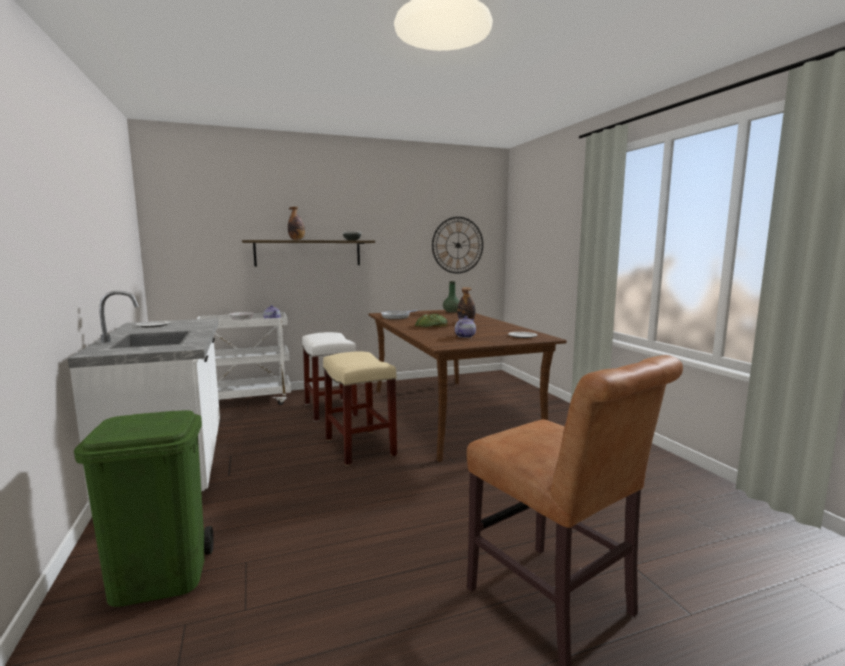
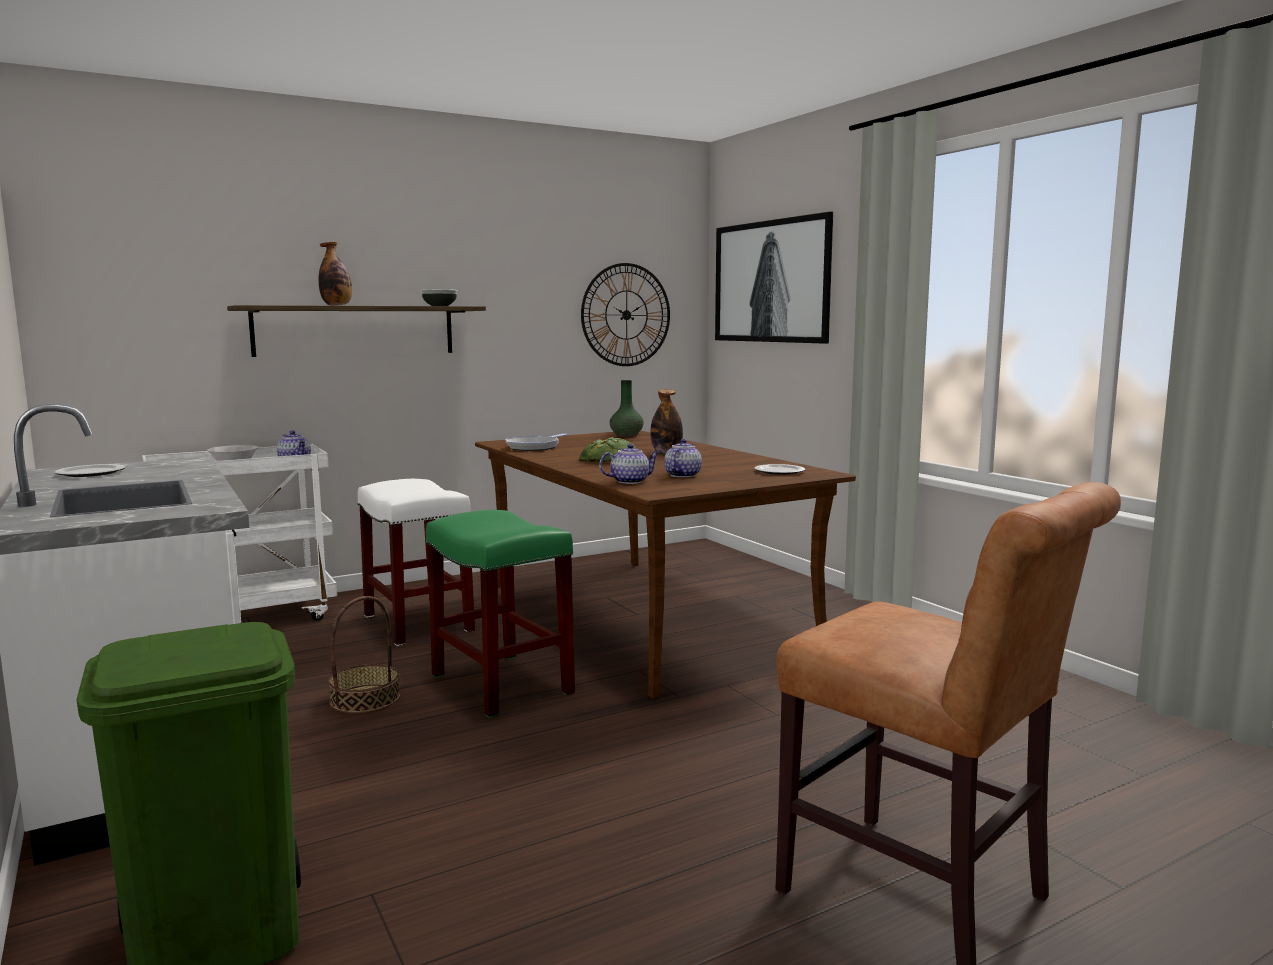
camera: 10 degrees left, 0 degrees up
beige stool [323,351,397,466] -> green stool [426,510,575,718]
none -> basket [328,596,400,714]
none -> teapot [599,444,660,484]
none -> picture [715,211,833,344]

